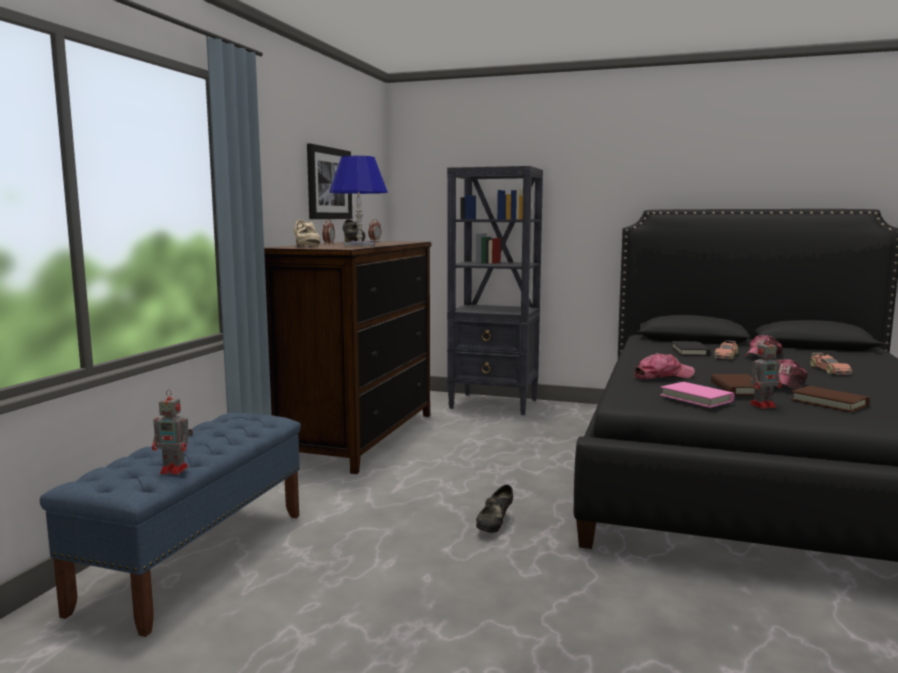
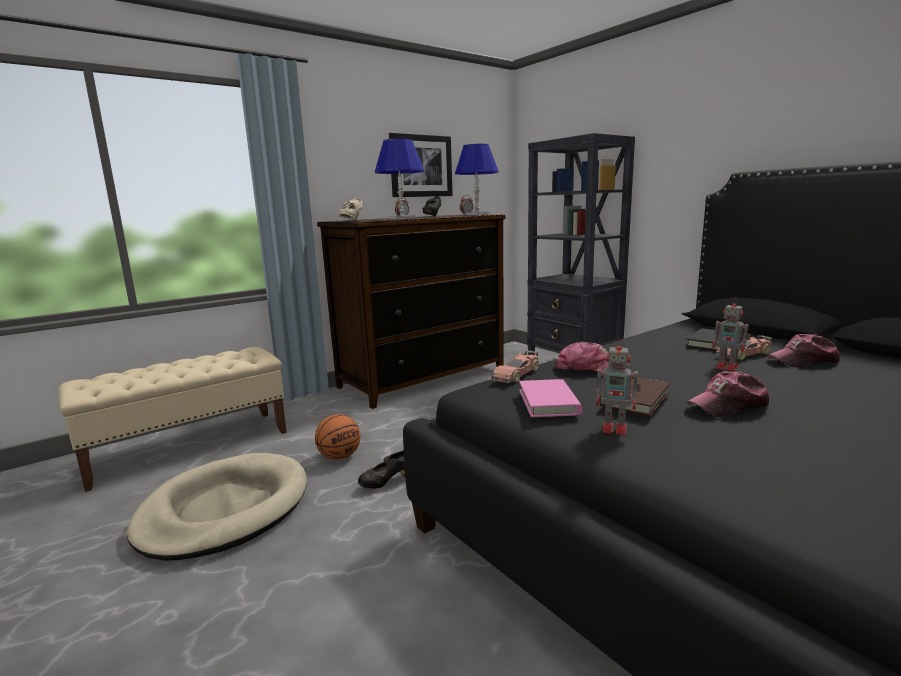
camera: 35 degrees right, 5 degrees up
blue bench [40,413,301,637] -> beige bench [59,347,287,492]
toy robot [152,389,193,475] -> toy robot moved to [712,297,751,371]
brown book [791,386,870,412] -> none
toy car [810,353,852,375] -> toy car moved to [491,350,539,383]
none -> beige dog bed [127,453,307,560]
none -> basketball [315,414,361,460]
none -> blue table lamp [455,144,499,215]

